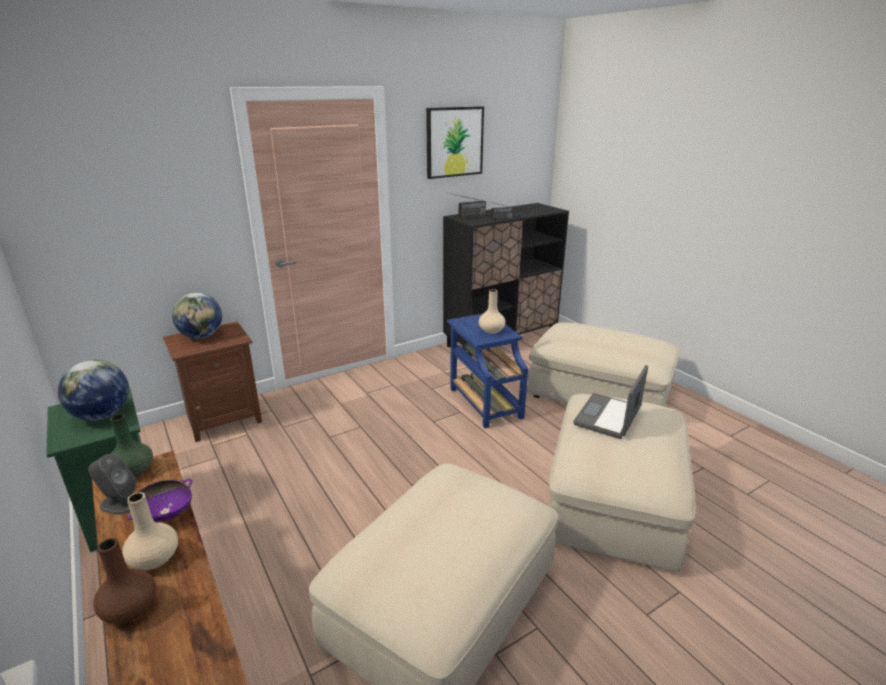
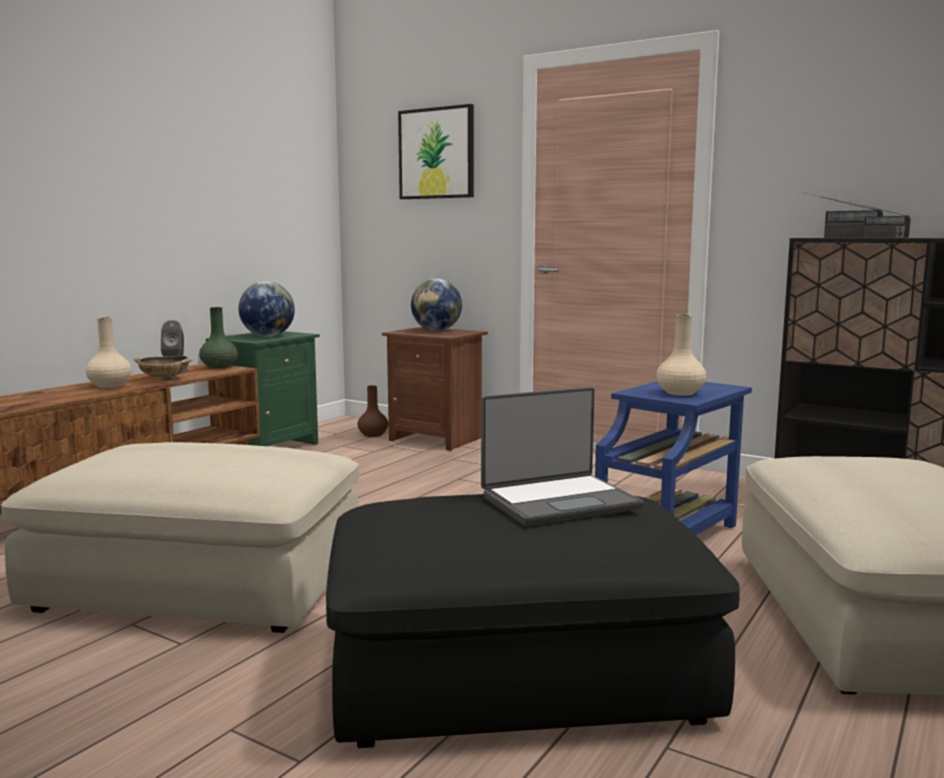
camera: 65 degrees right, 15 degrees down
brown vase [93,538,156,624] -> brown vase moved to [357,385,388,437]
purple bowl [127,479,192,523] -> beige bowl [134,356,193,381]
picture [426,106,484,179] -> picture moved to [398,104,474,199]
beige ottoman [548,394,695,572] -> black ottoman [326,494,740,748]
laptop [573,365,648,439] -> laptop turned 150 degrees clockwise [481,387,643,526]

